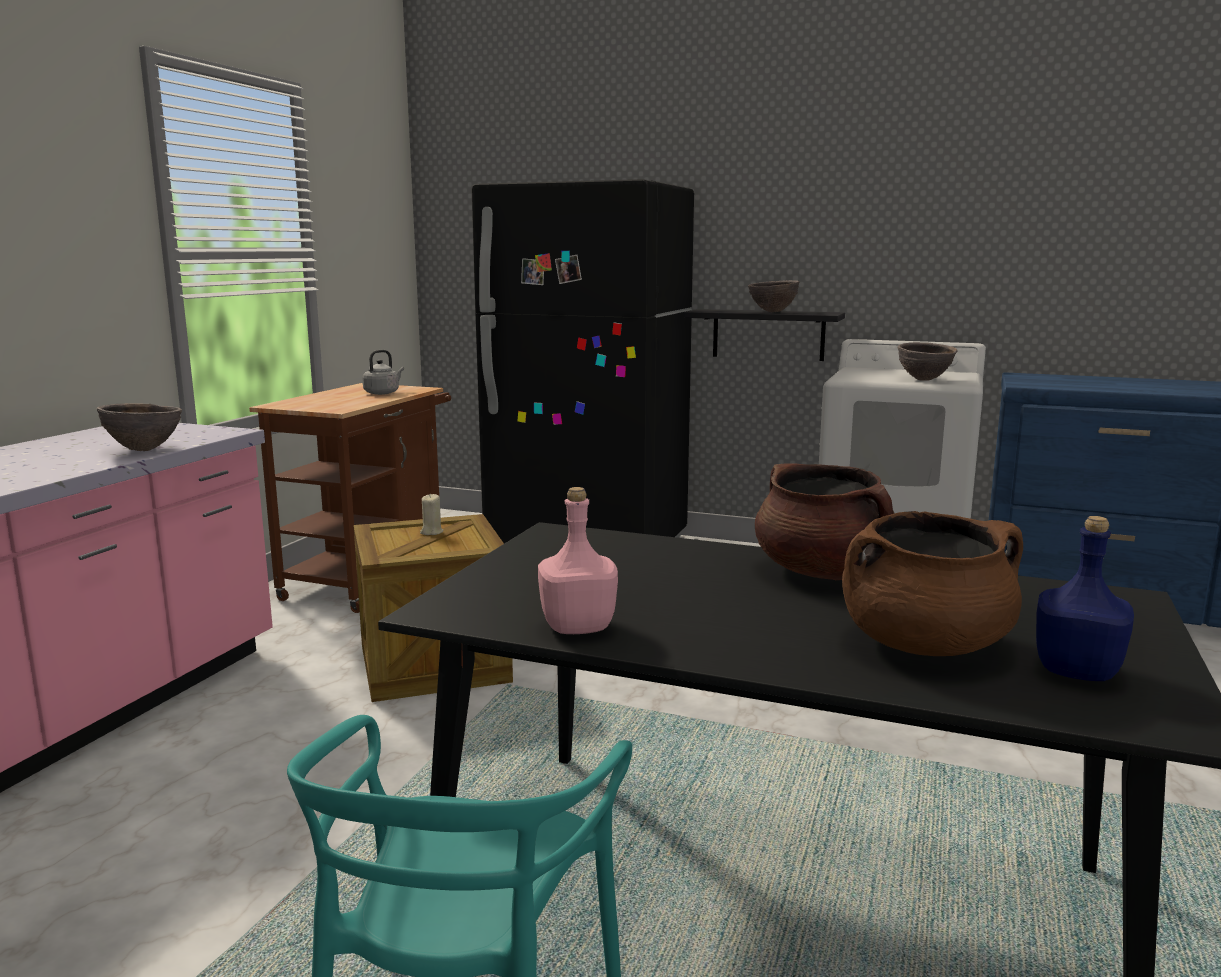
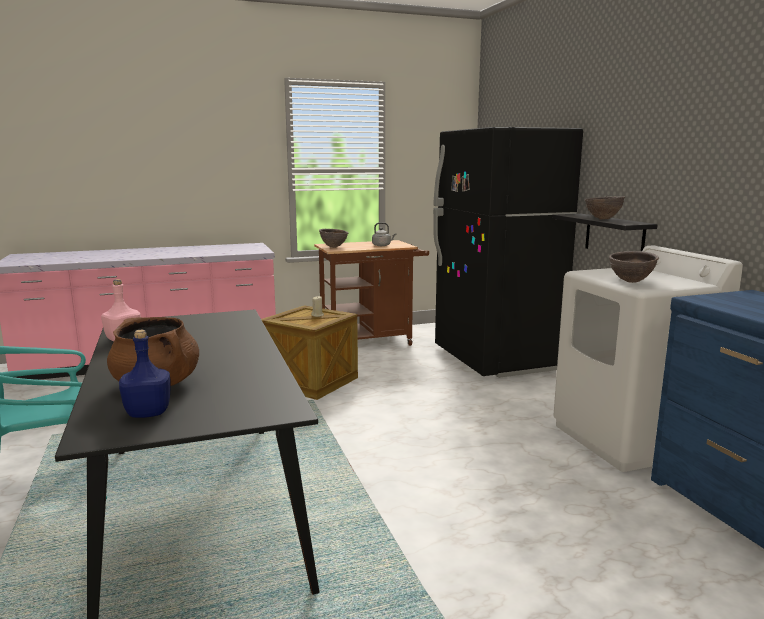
camera: 50 degrees right, 0 degrees up
brown bowl [97,403,182,451] -> brown bowl moved to [319,229,348,248]
brown cooking pot [755,463,895,580] -> none

